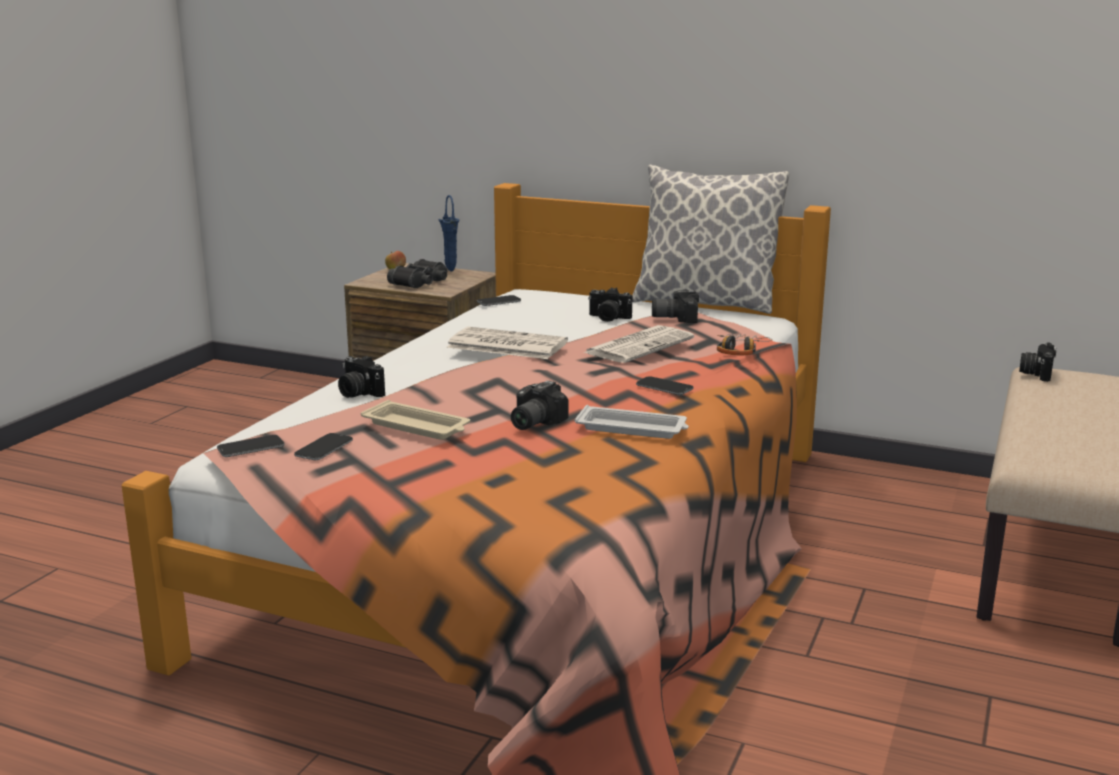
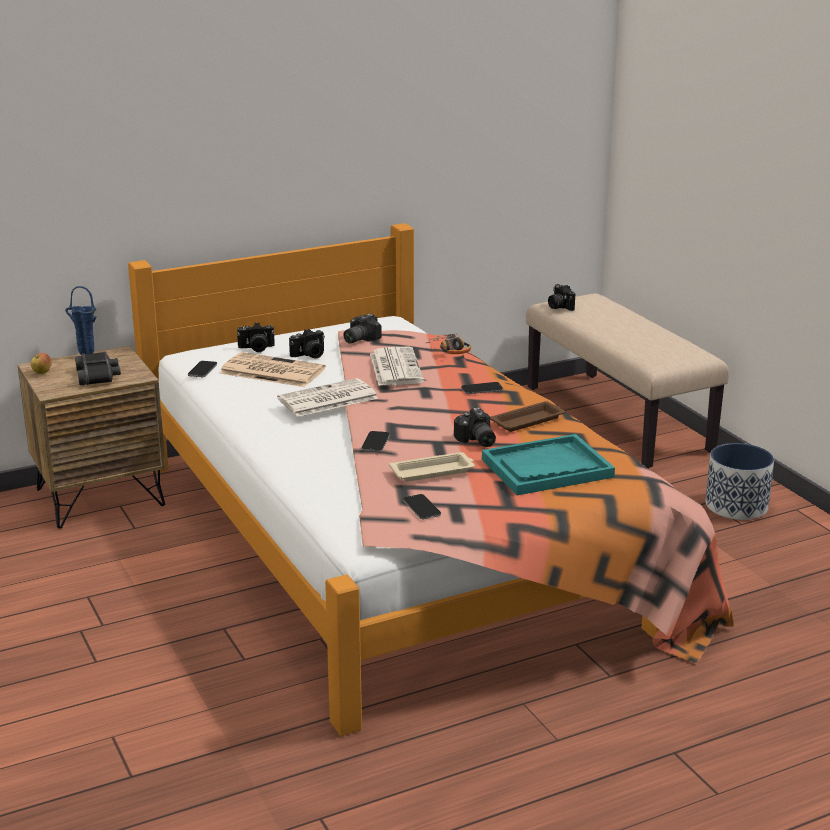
camera: 50 degrees left, 5 degrees up
phone [217,435,284,457] -> phone moved to [361,431,390,452]
camera [338,356,385,398] -> camera moved to [237,322,275,352]
white tray [574,405,689,439] -> brown tray [490,401,565,432]
pillow [632,164,790,314] -> none
none -> newspaper [219,352,326,387]
none -> turquoise tray [482,434,615,495]
none -> planter [706,443,774,520]

